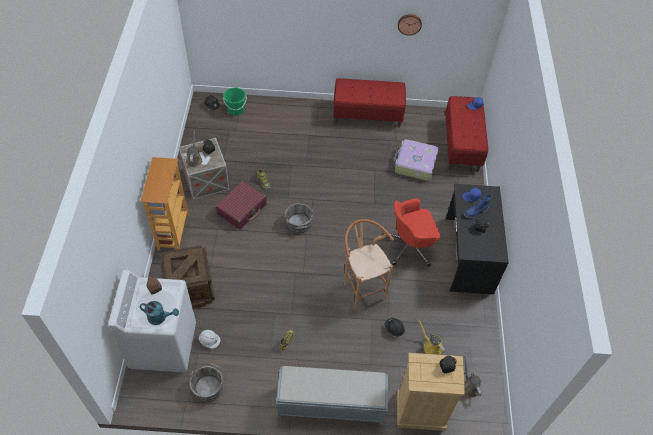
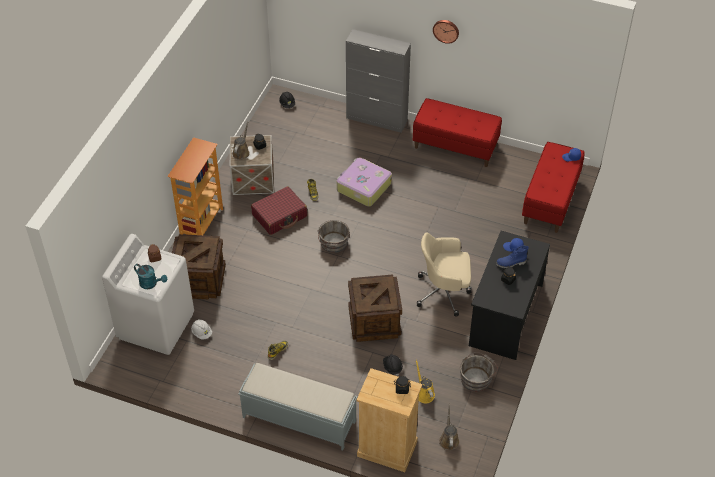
camera: 20 degrees right, 5 degrees down
grey bucket [189,363,226,402] -> grey bucket moved to [460,352,498,392]
green bucket [223,87,247,116] -> none
brown stool [344,219,394,311] -> crate [348,275,402,342]
red office chair [382,198,440,267] -> beige office chair [417,232,472,317]
suitcase [393,139,439,181] -> suitcase moved to [337,157,392,206]
wall clock [398,14,422,36] -> wall clock moved to [433,20,459,44]
none -> grey cabinet [346,29,411,133]

